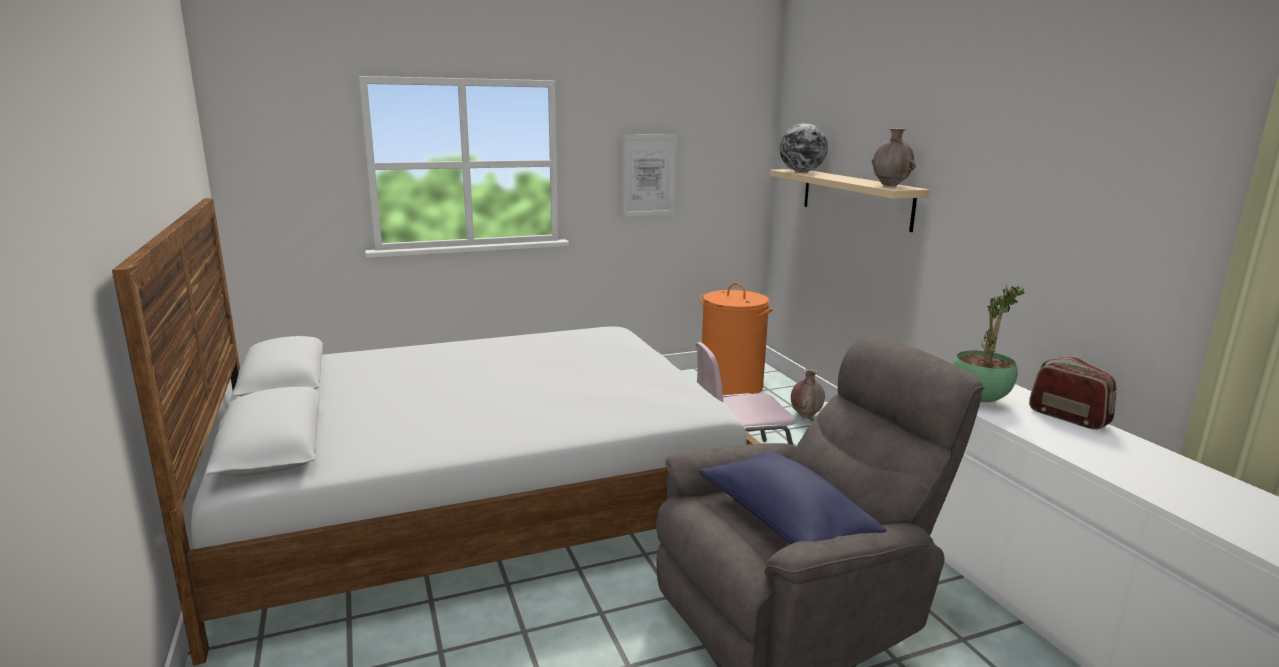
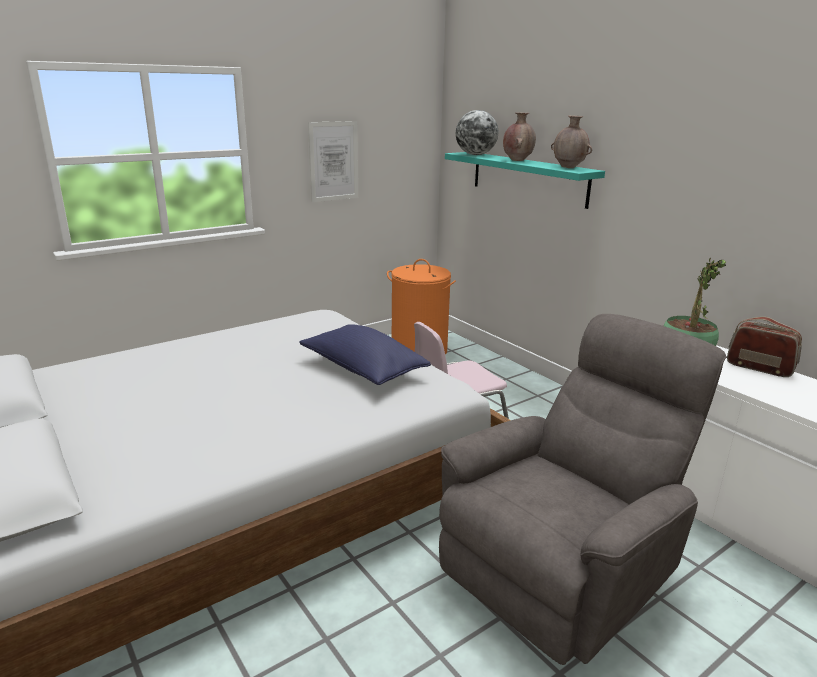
camera: 15 degrees left, 5 degrees up
blue pillow [699,451,887,544] -> blue pillow moved to [299,324,431,385]
beige shelf [770,169,930,232] -> turquoise shelf [445,152,605,209]
brown vase [791,369,825,418] -> brown vase moved to [503,113,536,161]

